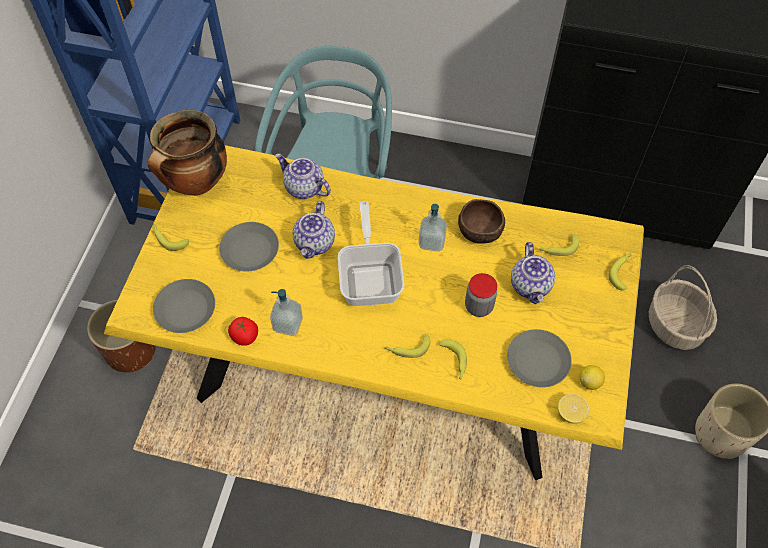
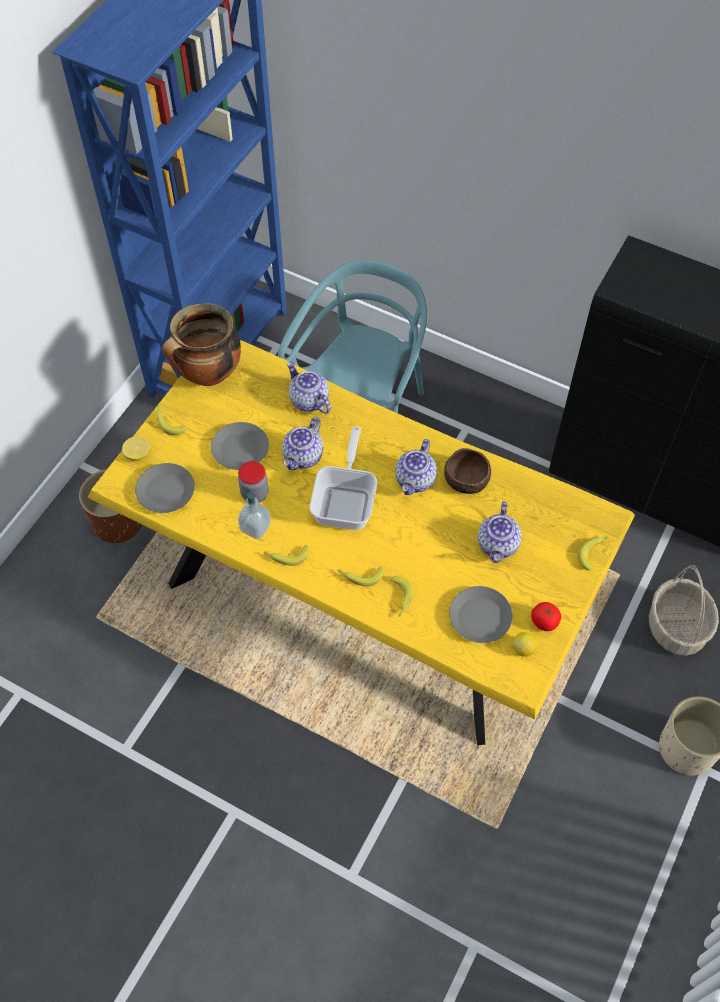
camera: 15 degrees right, 0 degrees up
tomato [228,317,258,346] -> tomato moved to [531,602,561,631]
soap dispenser [419,204,447,251] -> teapot [395,439,437,495]
jar [465,273,497,317] -> jar moved to [238,461,268,503]
banana [539,234,579,256] -> banana moved to [263,545,309,566]
lemon [558,394,589,424] -> lemon moved to [122,436,150,461]

